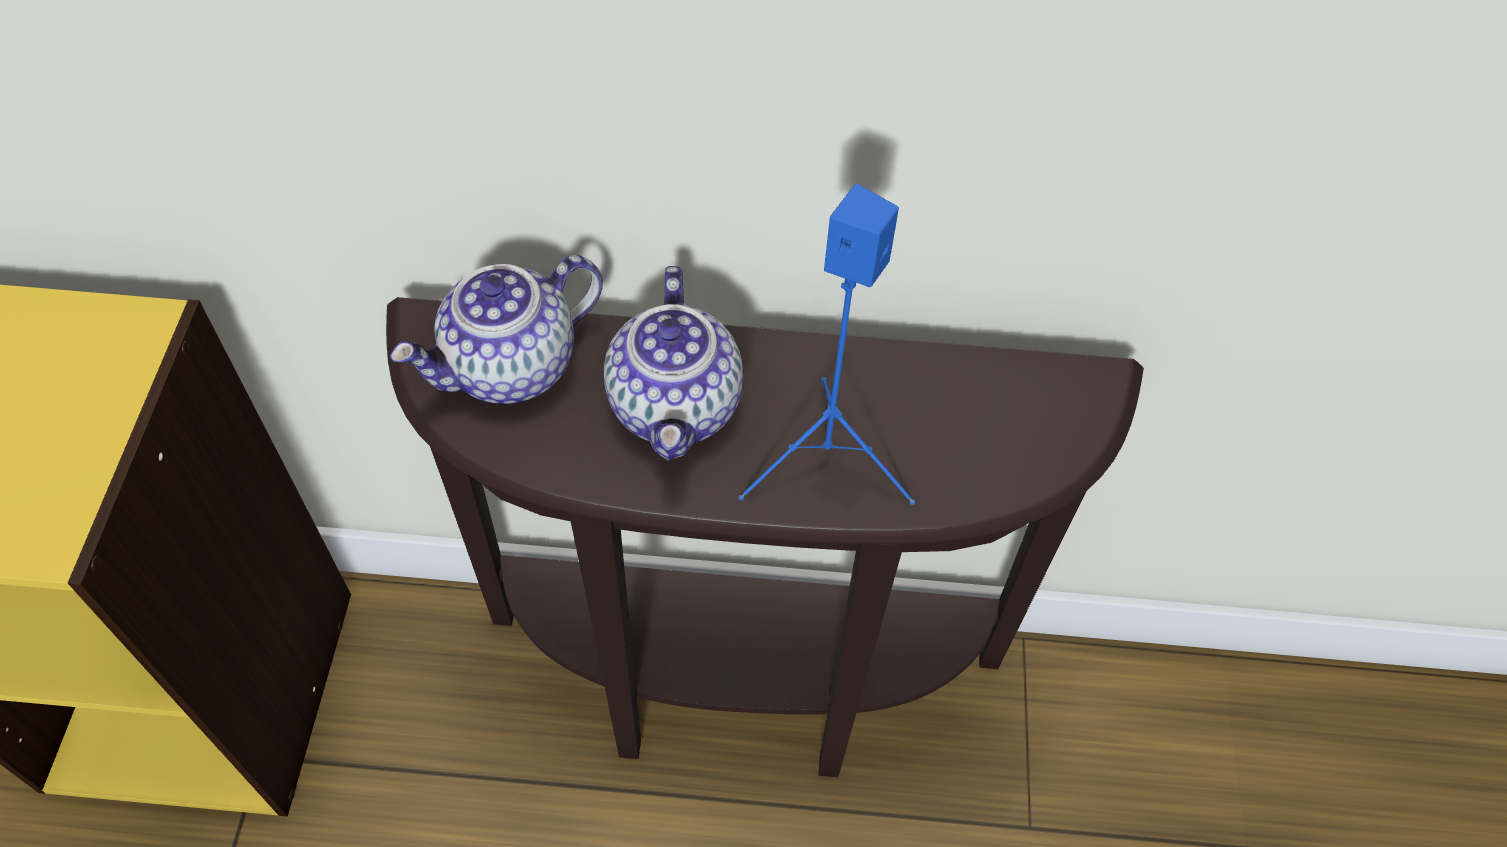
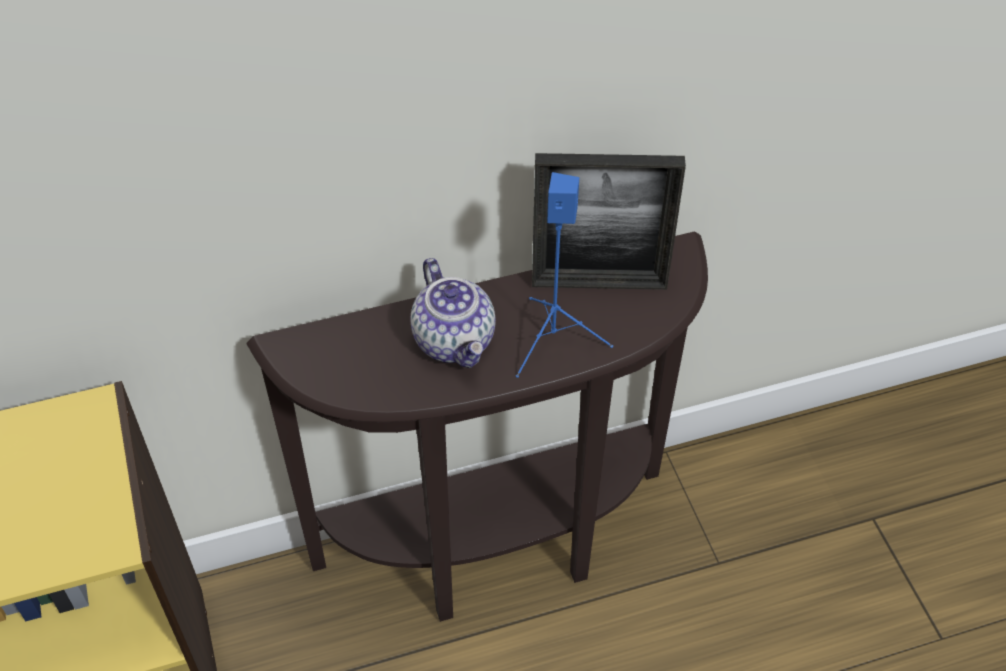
camera: 20 degrees left, 5 degrees down
teapot [390,255,603,404] -> none
none -> picture frame [532,153,686,290]

